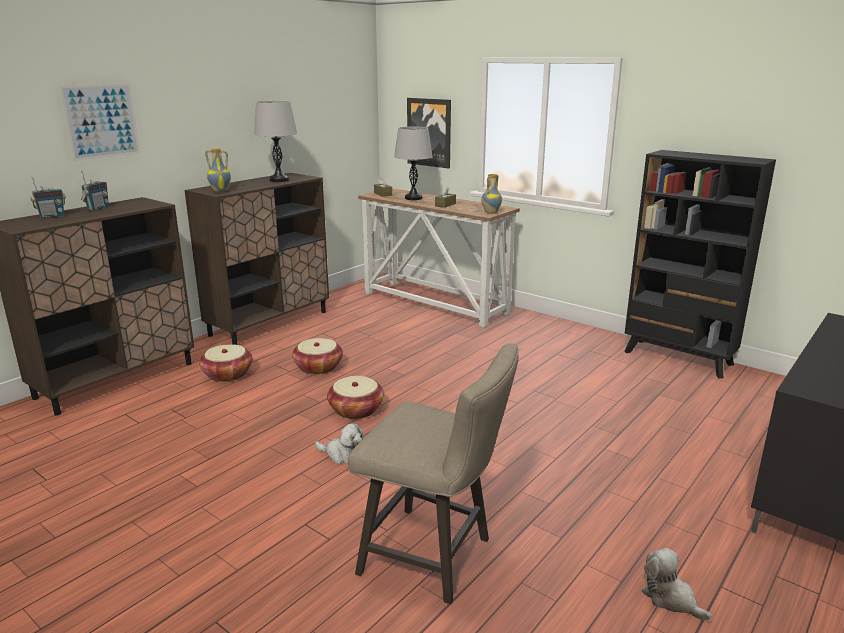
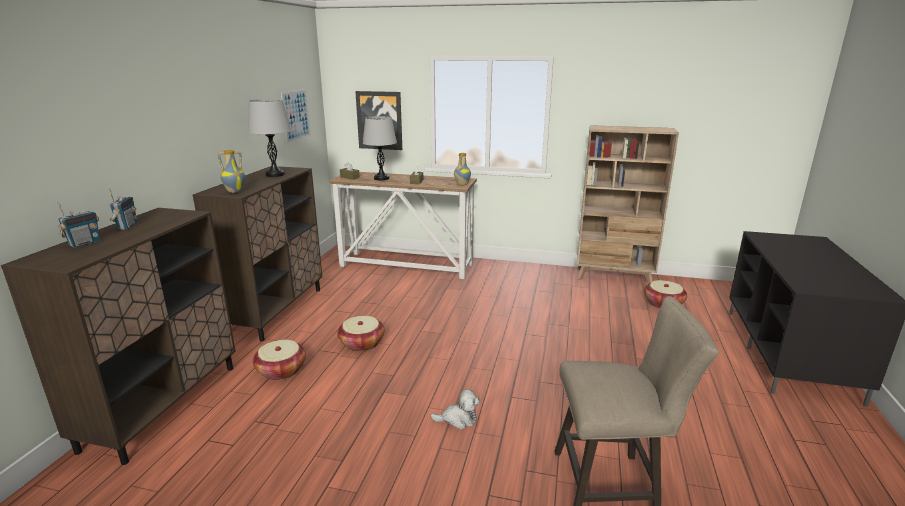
camera: 25 degrees left, 0 degrees up
picture [59,83,140,161] -> picture moved to [281,89,311,143]
basket [327,376,384,419] -> basket moved to [644,280,687,309]
black bookcase [625,150,776,379] -> beige bookcase [577,125,679,284]
plush toy [641,548,712,621] -> none

